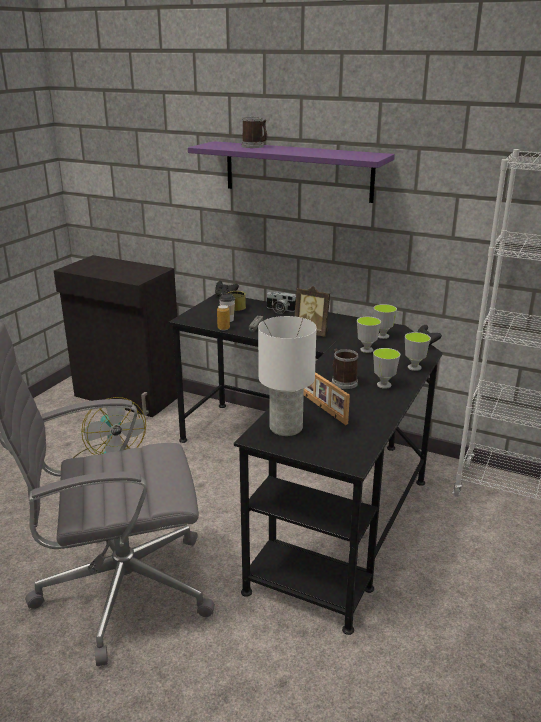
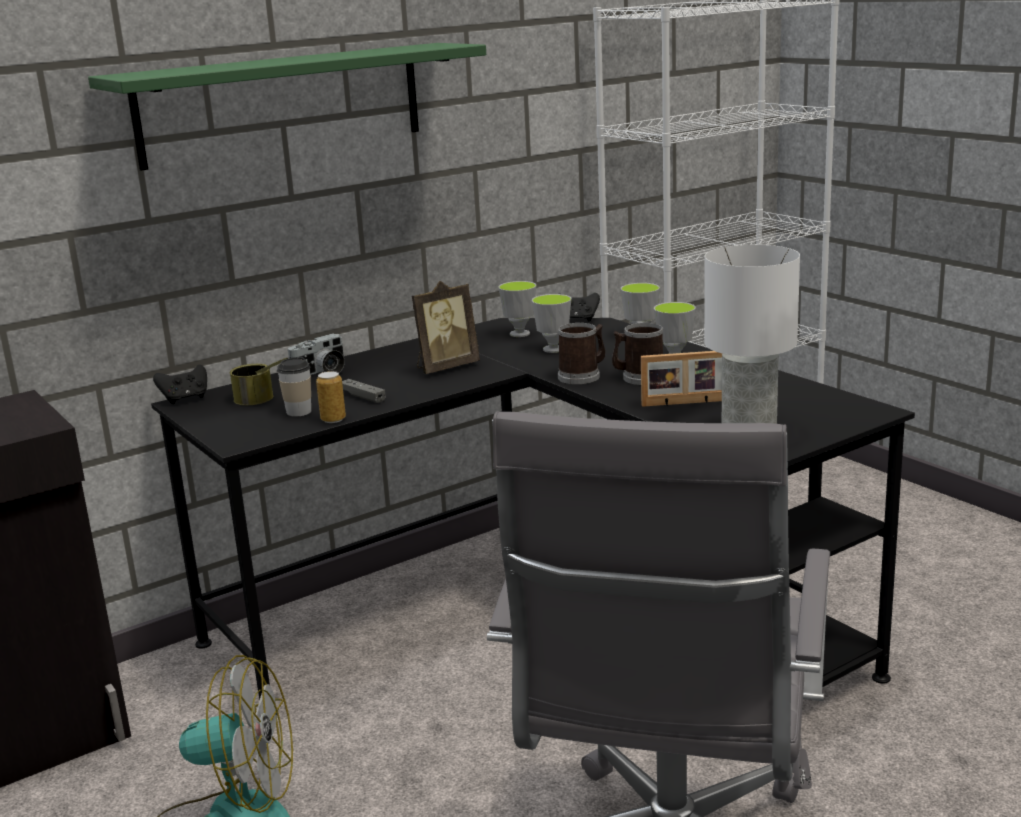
camera: 60 degrees left, 5 degrees down
purple shelf [188,141,395,203] -> green shelf [88,43,486,171]
mug [242,117,267,148] -> mug moved to [558,323,605,384]

